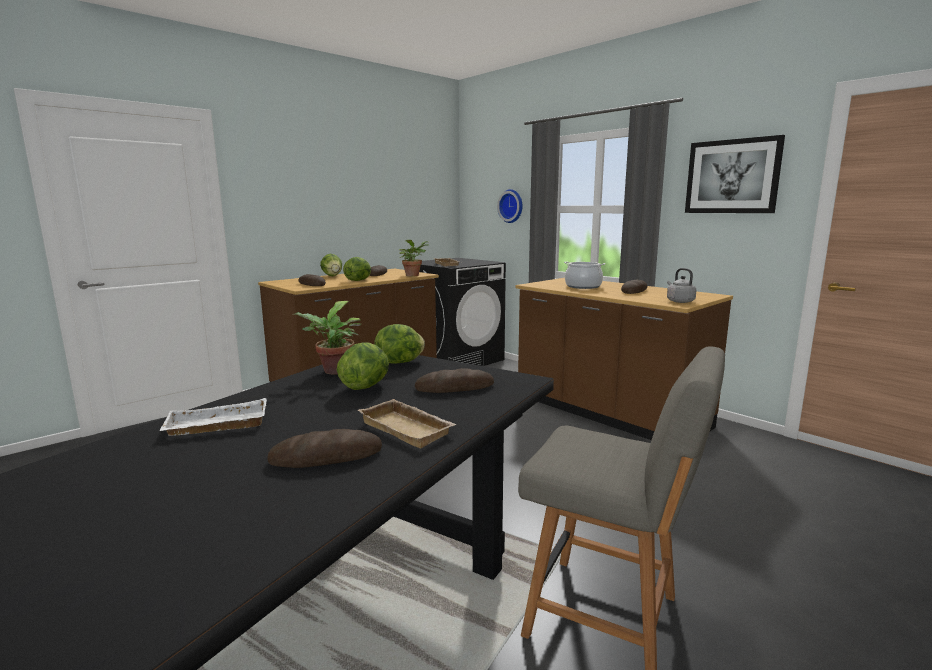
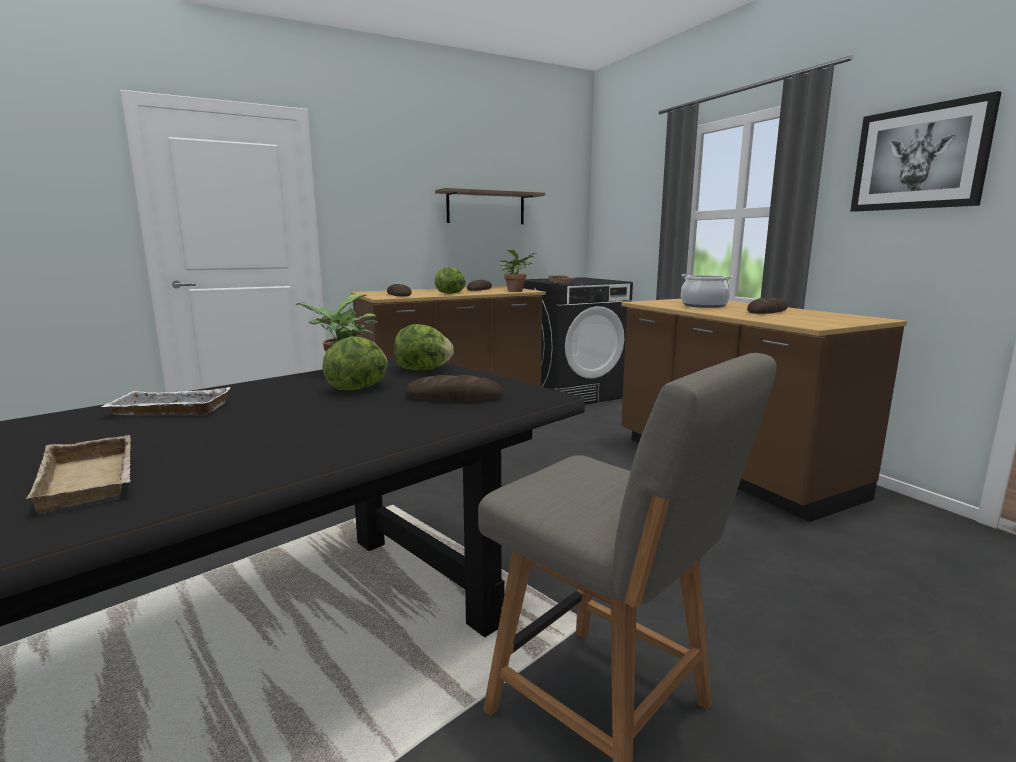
camera: 15 degrees right, 0 degrees up
bread [267,429,382,468] -> none
lettuce [320,254,342,276] -> none
beige tray [358,399,457,448] -> beige tray moved to [26,435,131,514]
wall clock [497,189,523,223] -> none
grey kettle [667,268,696,303] -> none
none -> shelf [435,188,545,224]

